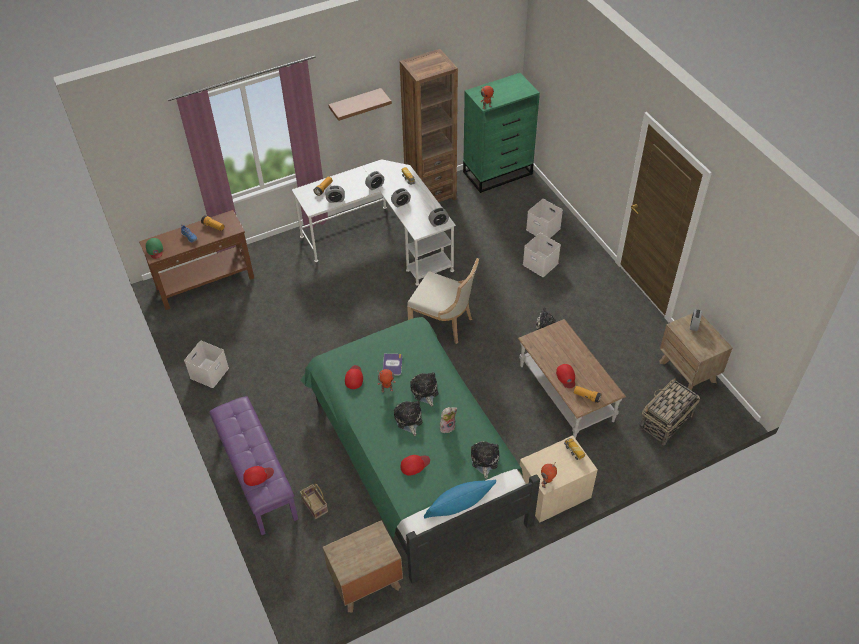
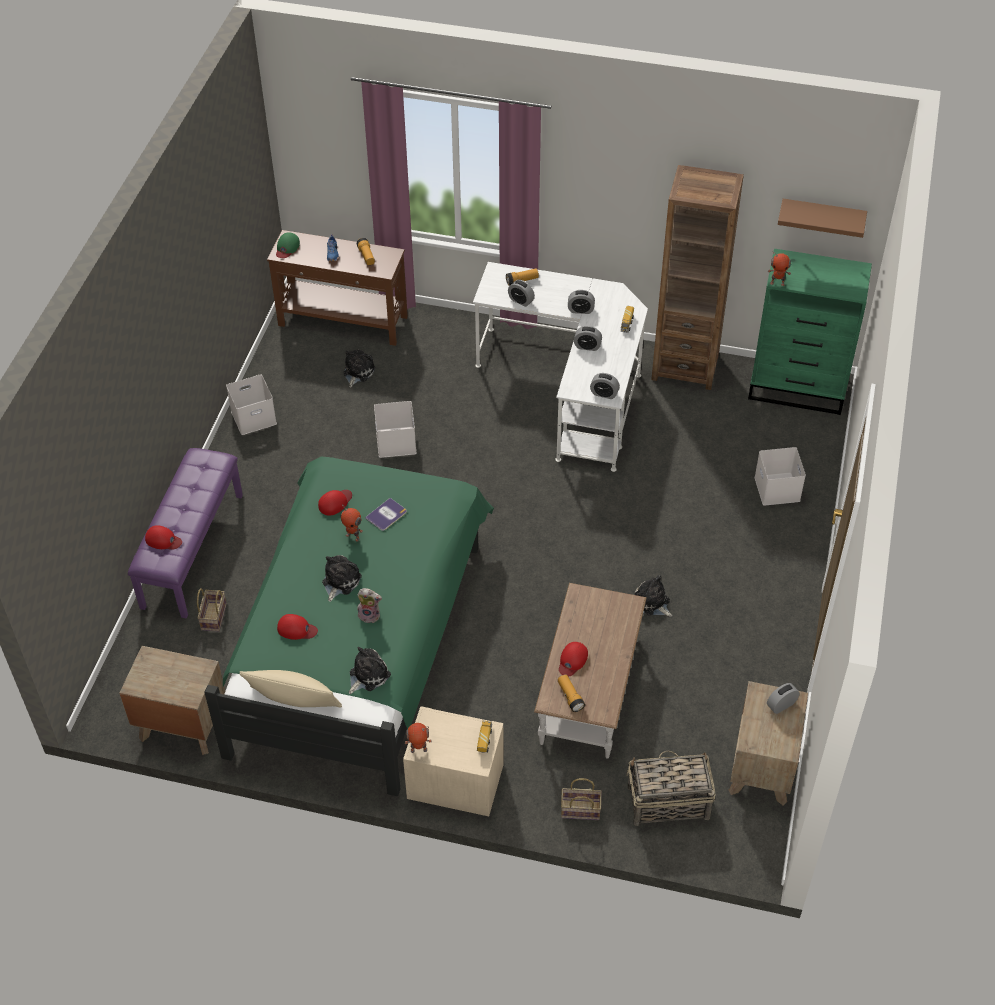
camera: 40 degrees right, 0 degrees up
brown shelf [328,88,392,121] -> brown shelf moved to [778,199,867,238]
beige chair [407,258,479,344] -> none
plush toy [410,372,438,406] -> plush toy moved to [343,350,375,387]
blue pillow [424,480,496,518] -> beige pillow [240,670,342,708]
white storage box [523,233,561,277] -> white storage box moved to [374,401,417,458]
none -> basket [561,778,602,820]

